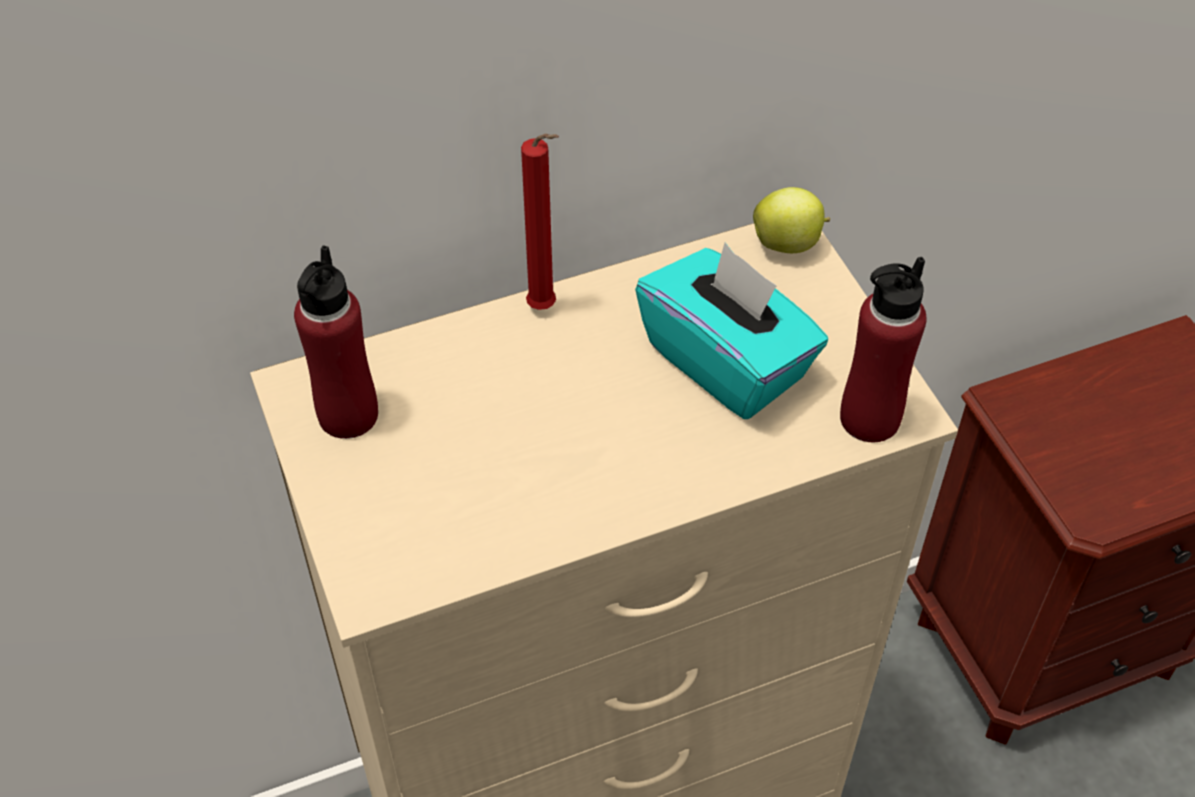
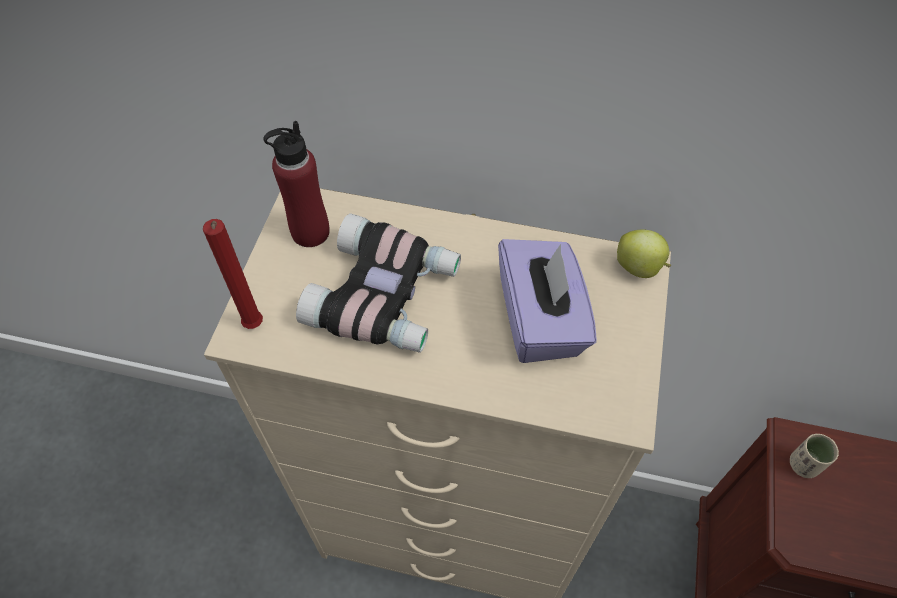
camera: 35 degrees right, 5 degrees up
red candle [521,134,559,310] -> red candle moved to [203,219,263,329]
turquoise tissue box [635,242,828,419] -> purple tissue box [498,239,597,363]
red bottle [840,257,927,442] -> none
none -> binoculars [296,213,461,353]
none -> beige cup [790,434,839,478]

